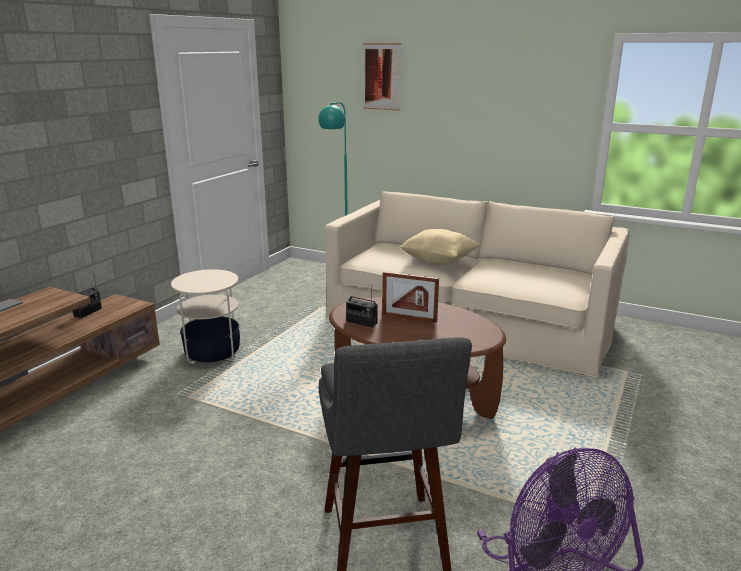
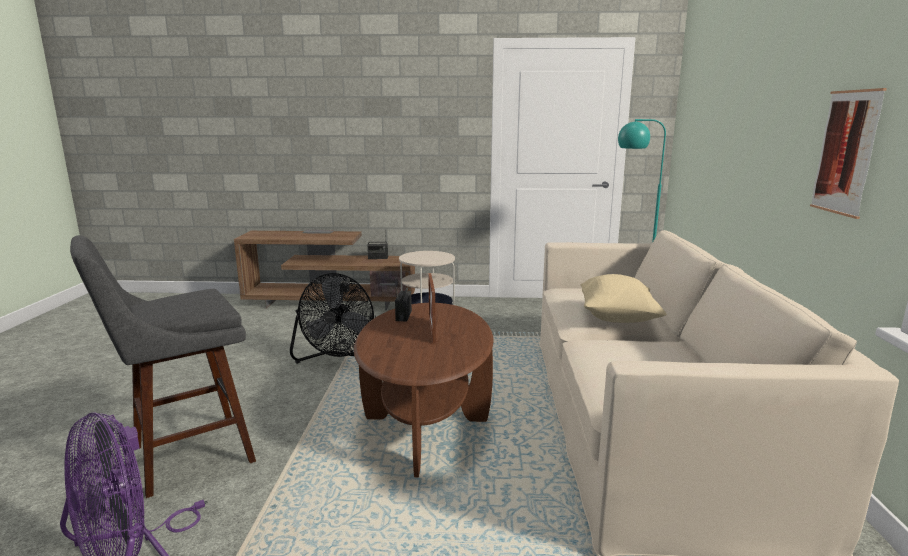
camera: 65 degrees right, 5 degrees down
picture [363,43,401,111] -> picture moved to [810,88,887,219]
none -> black fan [290,273,376,364]

